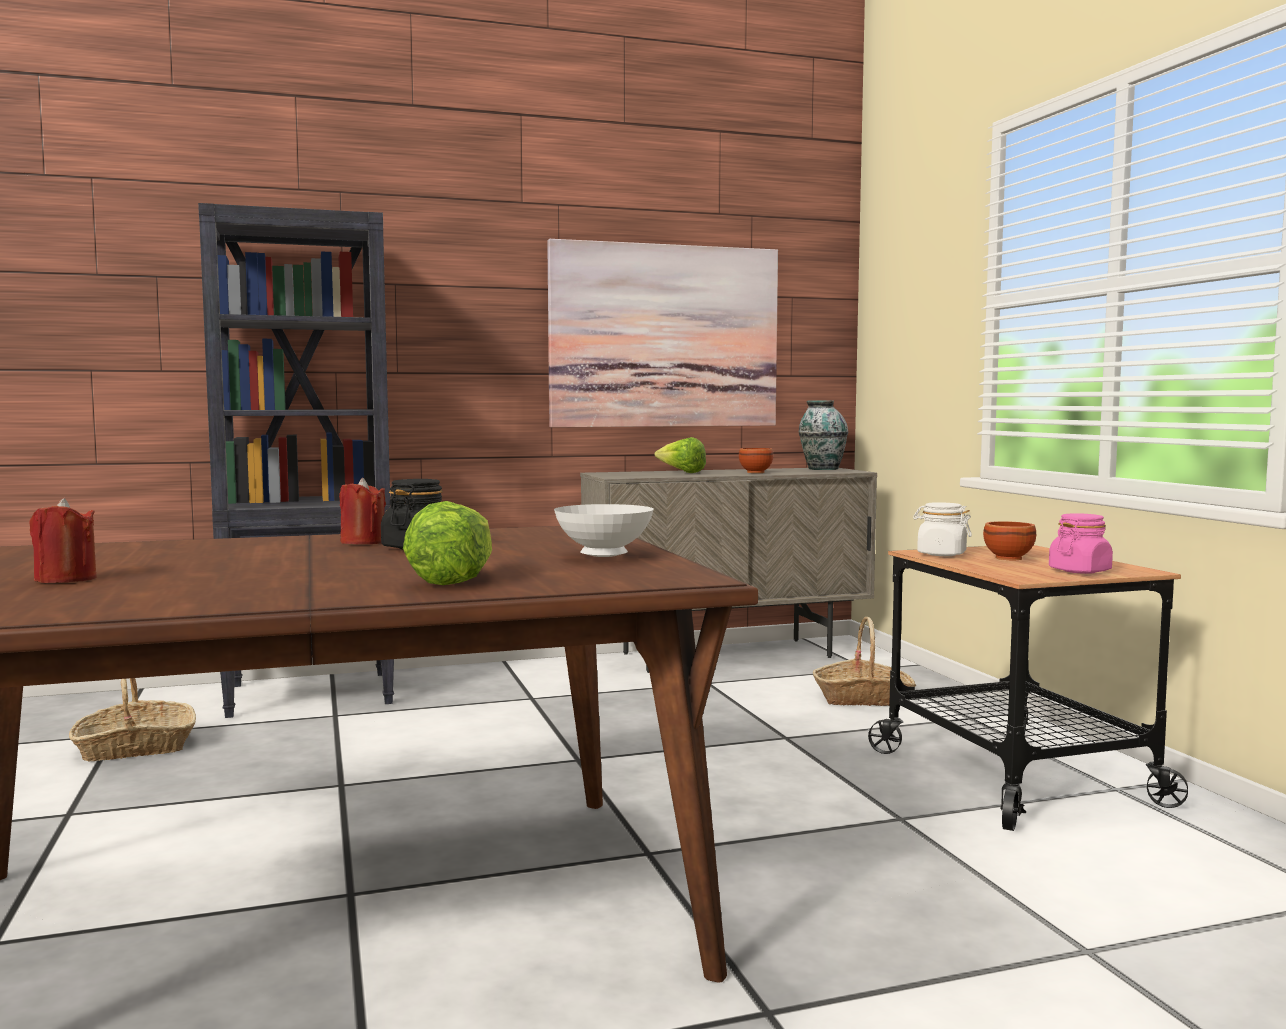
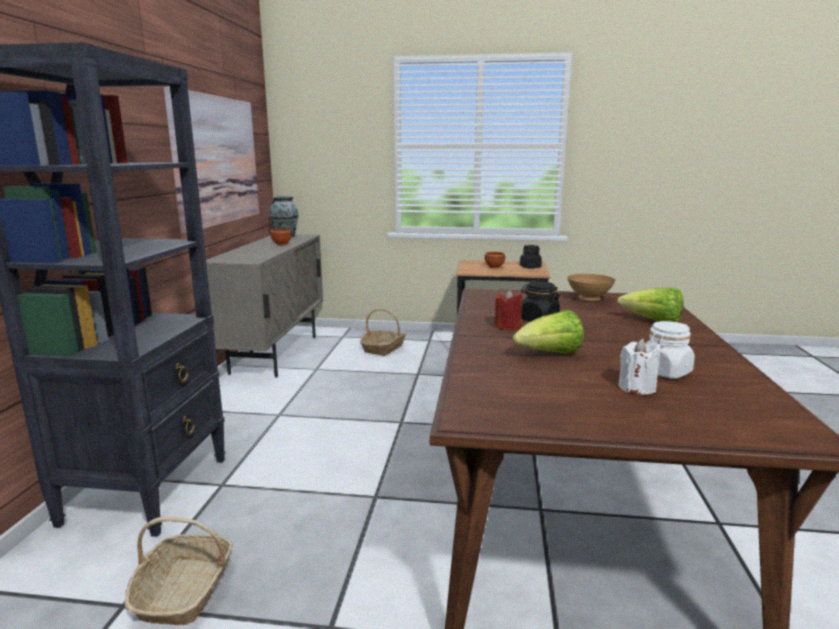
camera: 65 degrees left, 10 degrees up
red candle [29,498,97,583] -> white candle [618,338,660,395]
white bowl [554,504,654,557] -> brown bowl [567,274,615,301]
lettuce [654,437,706,473] -> lettuce moved to [512,310,584,354]
white jar [913,502,972,556] -> white jar moved to [645,321,695,379]
pink jar [1049,513,1113,574] -> black jar [520,245,542,269]

